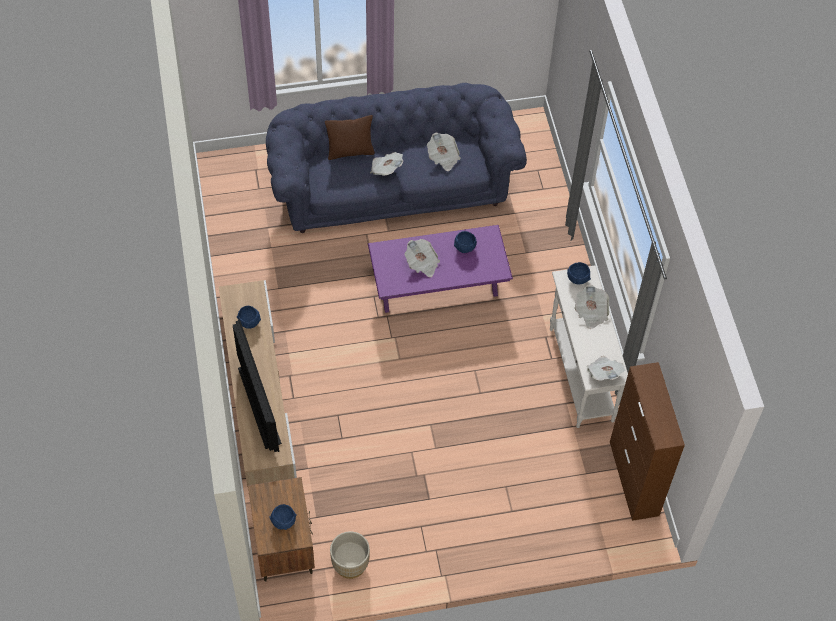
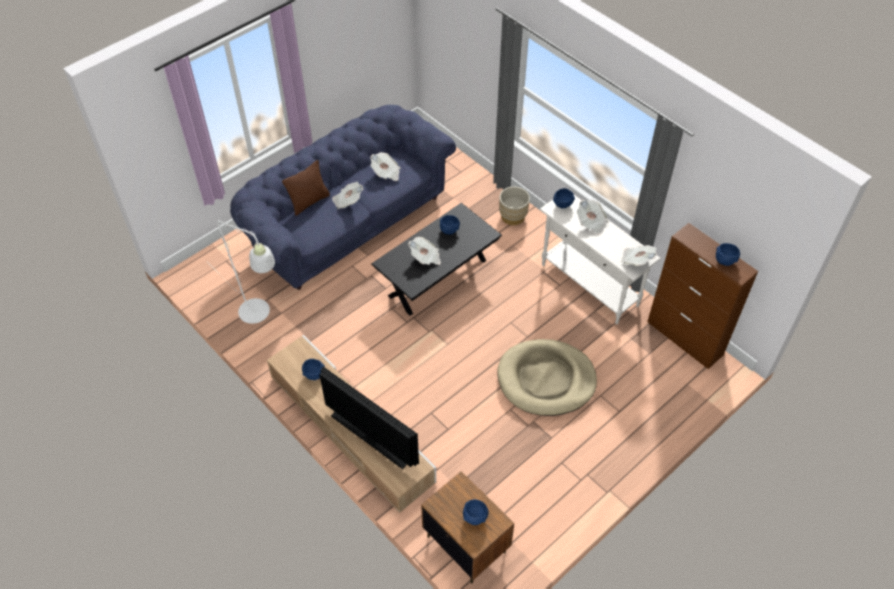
camera: 30 degrees left, 5 degrees down
beige planter [330,531,370,579] -> beige planter moved to [499,187,530,225]
purple coffee table [368,225,513,313] -> black coffee table [371,203,502,316]
none -> white floor lamp [215,220,275,324]
none -> beige dog bed [497,339,597,416]
none -> blue bowl [716,243,740,266]

